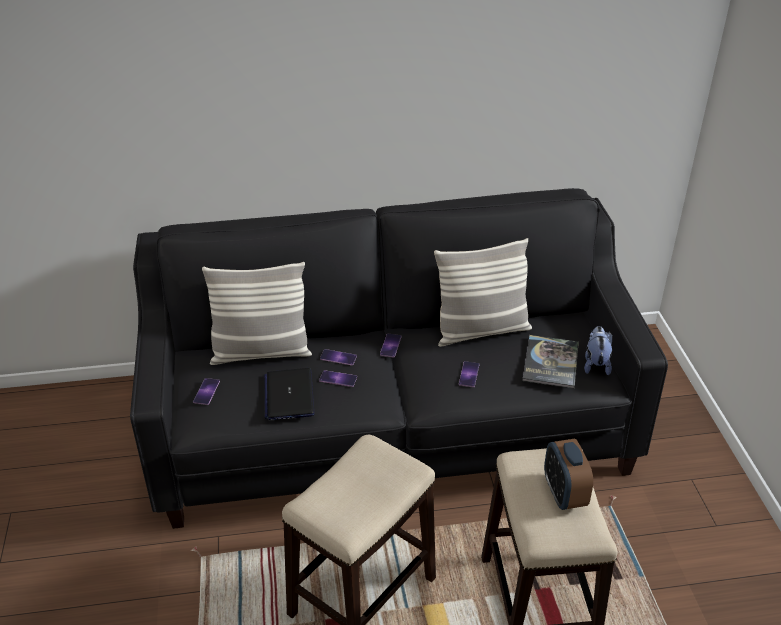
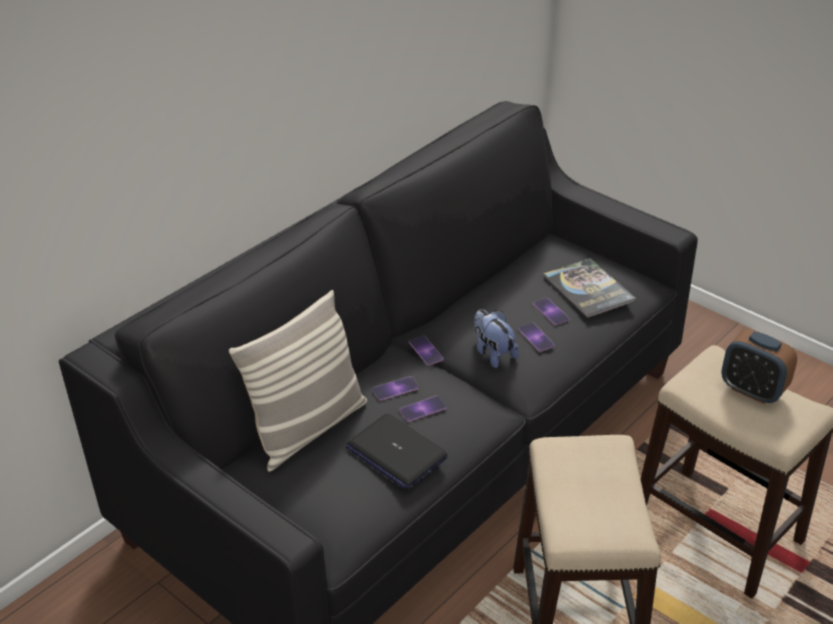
camera: 40 degrees left, 0 degrees up
phone [193,378,220,405] -> phone moved to [532,298,570,325]
pillow [434,238,532,347] -> none
plush toy [584,326,612,375] -> plush toy moved to [474,309,519,368]

